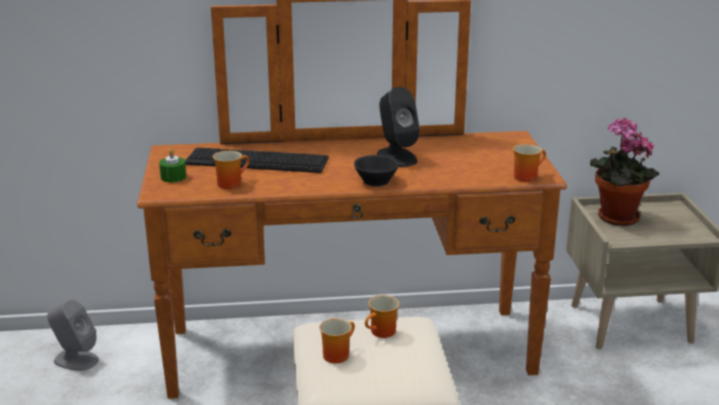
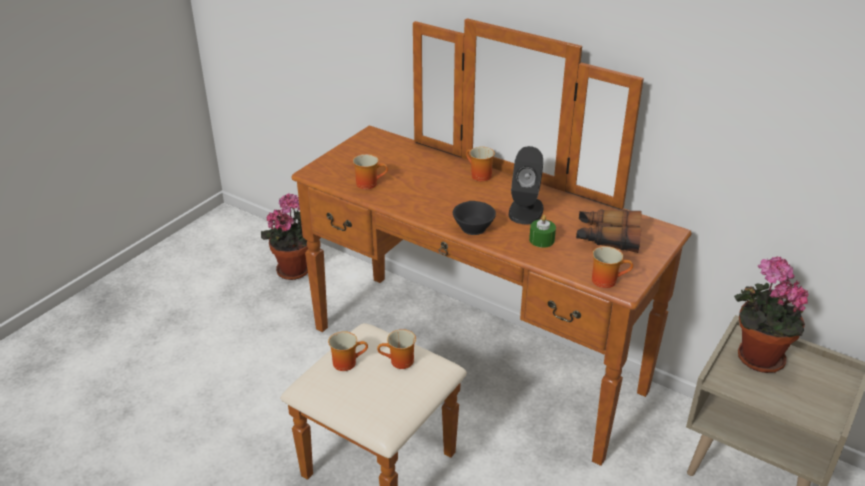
camera: 40 degrees right, 10 degrees up
grey speaker [47,300,99,371] -> potted plant [261,193,308,280]
green candle [159,149,187,183] -> green candle moved to [529,215,556,248]
keyboard [185,147,329,173] -> none
none -> mug [466,147,495,181]
none -> binoculars [576,209,642,253]

